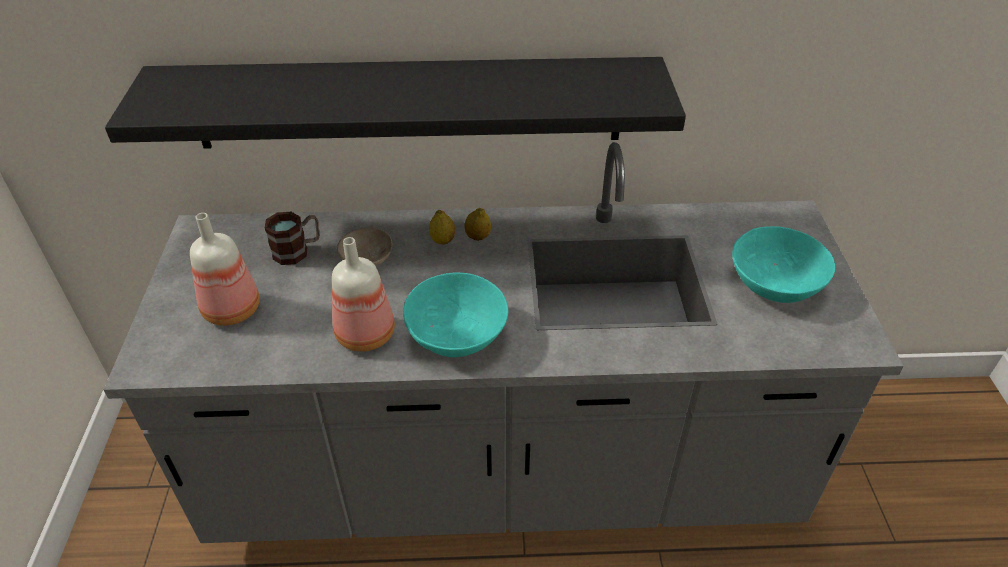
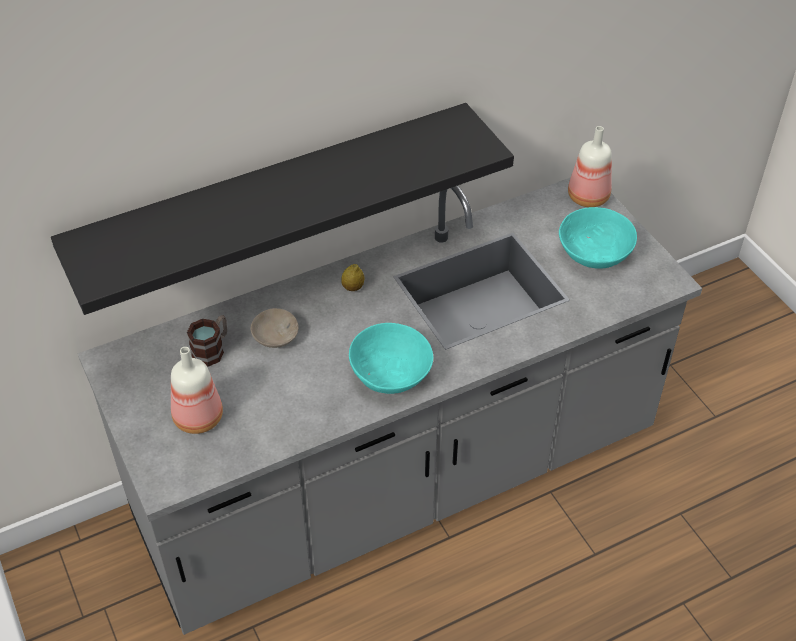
camera: 25 degrees left, 5 degrees up
bottle [332,237,395,352] -> bottle moved to [568,126,612,207]
lemon [429,210,455,245] -> none

